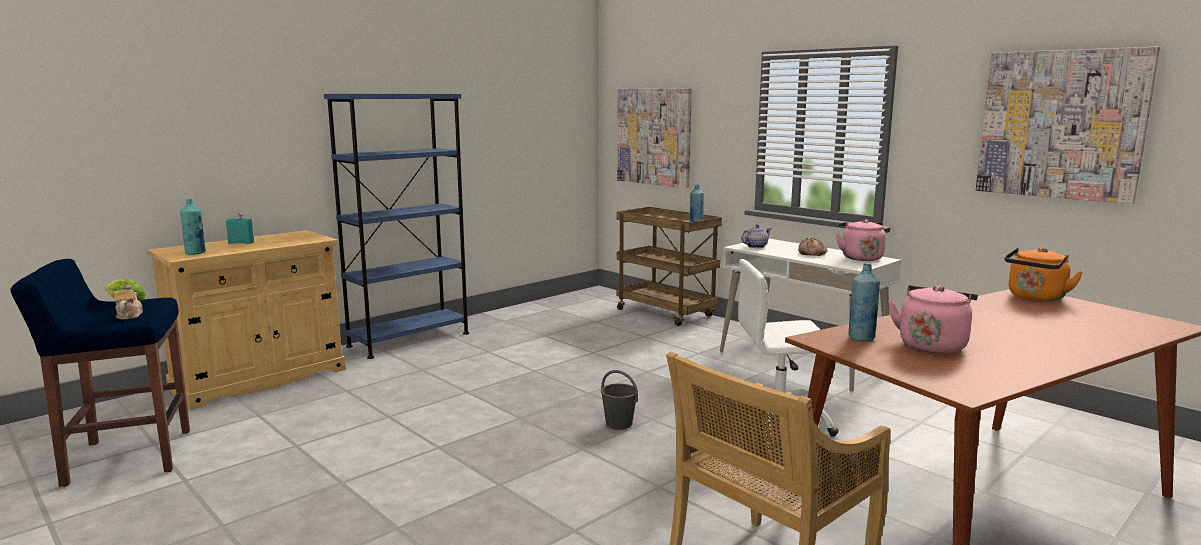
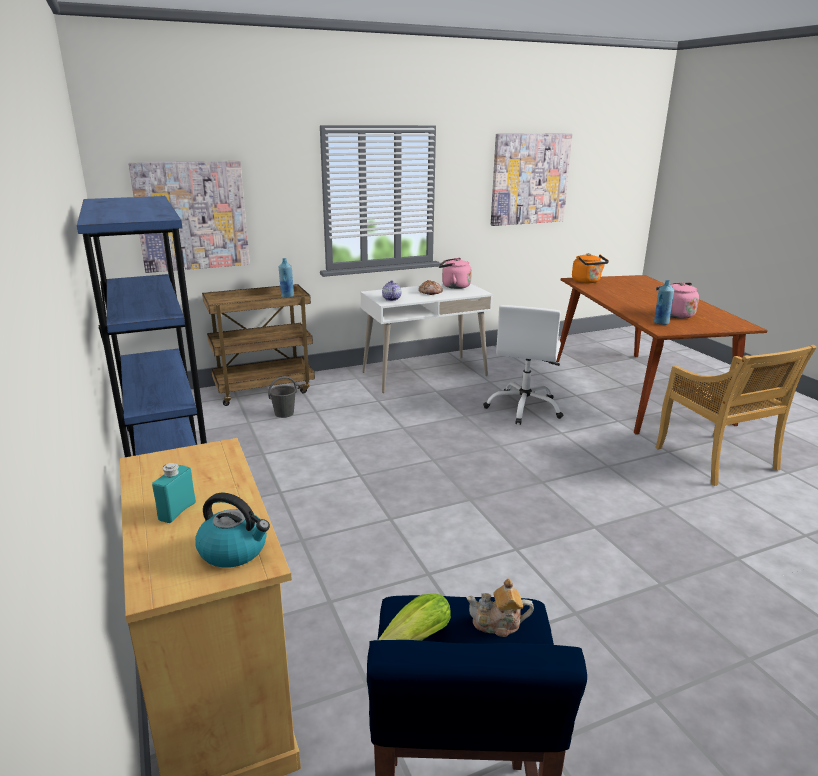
camera: 70 degrees left, 10 degrees up
turquoise bottle [180,199,206,255] -> kettle [195,493,270,568]
grey bucket [601,370,638,430] -> grey bucket moved to [268,376,297,418]

